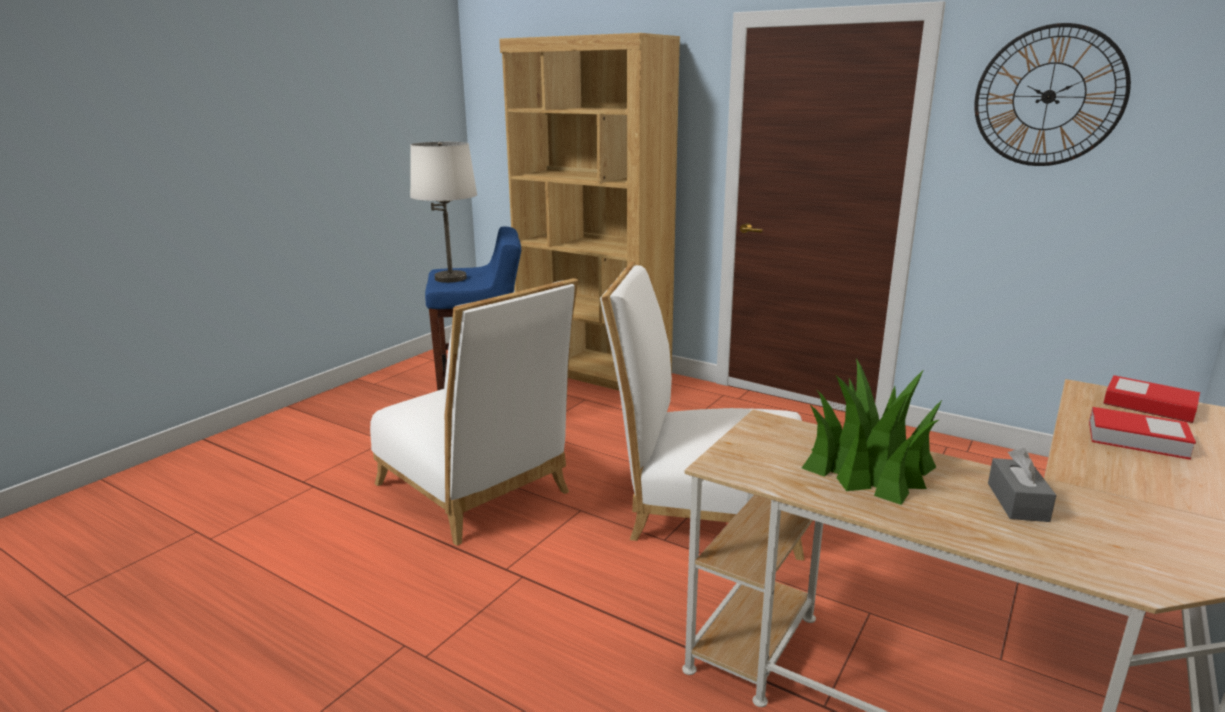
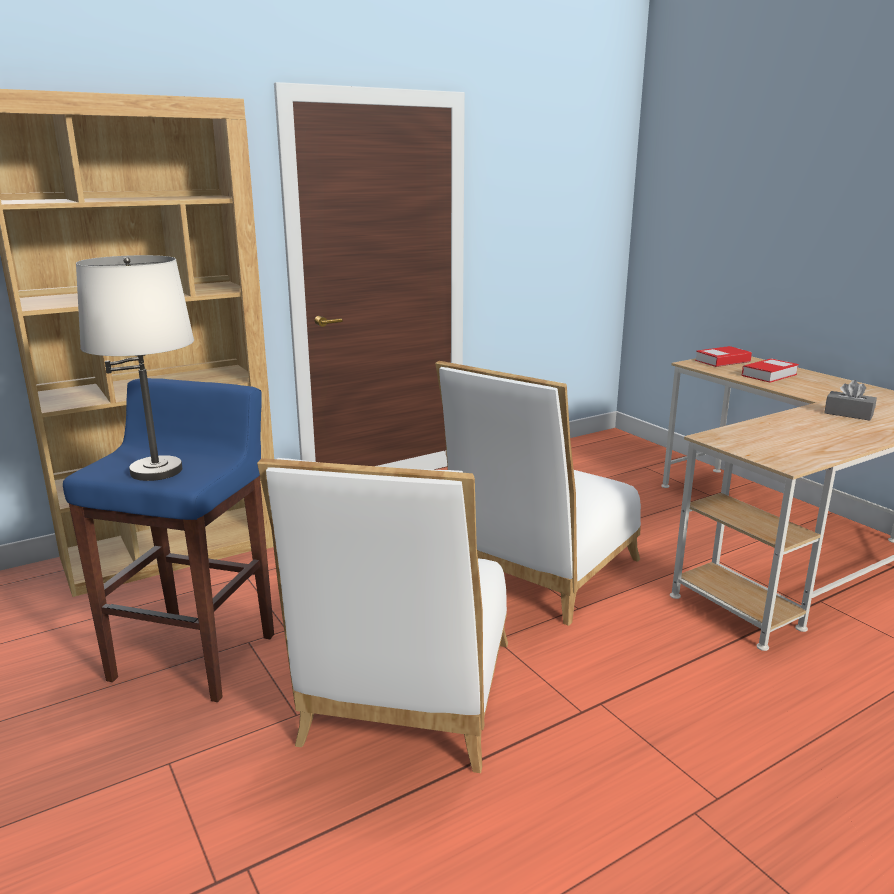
camera: 65 degrees left, 0 degrees up
white chair [370,278,578,546] -> white chair turned 120 degrees clockwise [257,458,508,773]
potted plant [802,358,942,505] -> none
wall clock [974,23,1131,166] -> none

